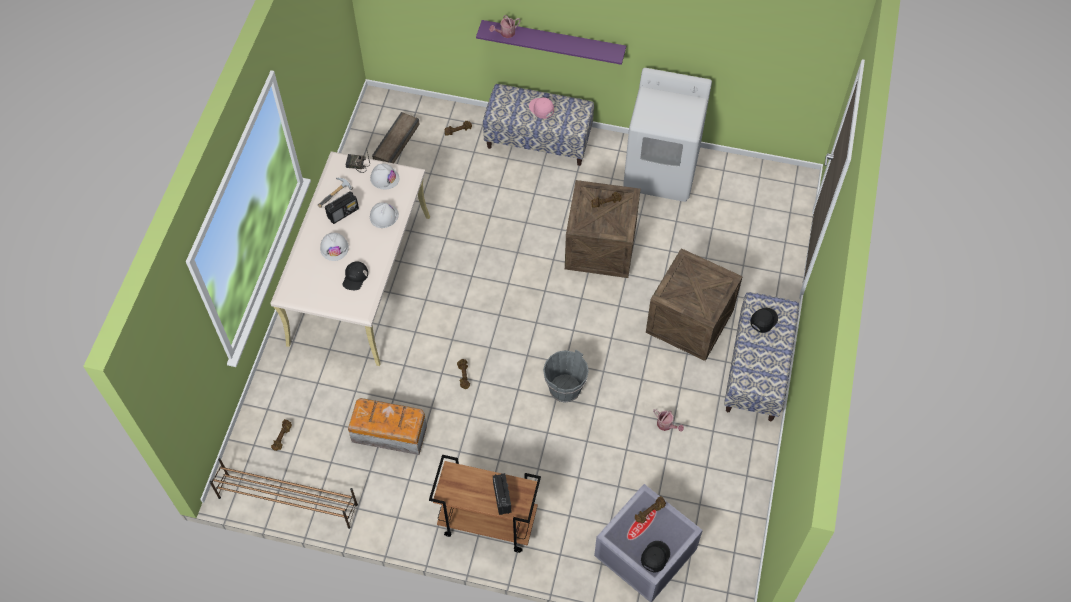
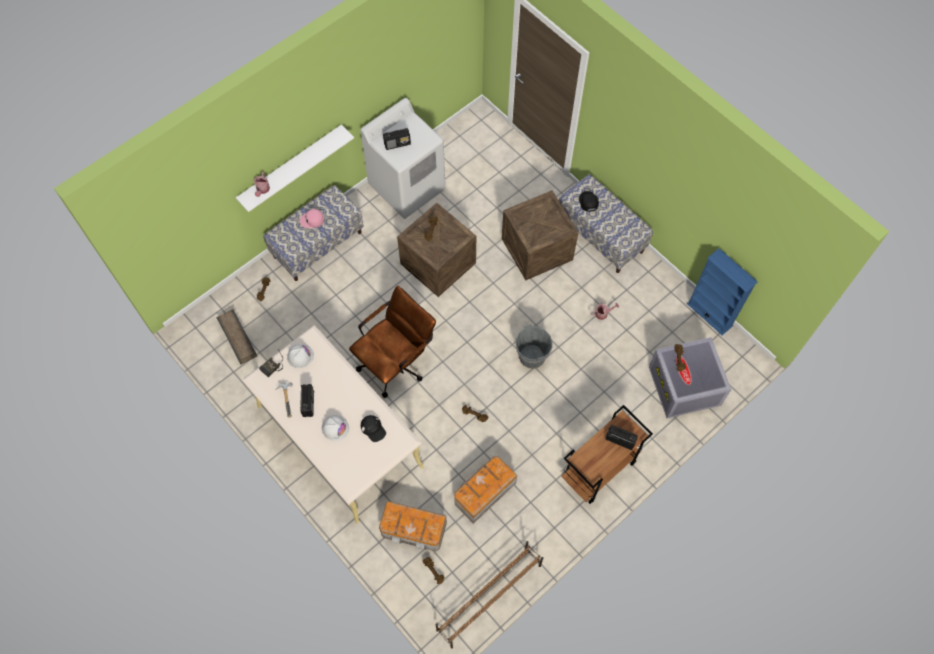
camera: 55 degrees left, 5 degrees up
white hard hat [370,202,399,228] -> none
purple shelf [476,20,626,65] -> white shelf [236,125,354,212]
black cap [641,541,670,573] -> none
none -> brown office chair [349,286,436,398]
none -> storage box [379,501,447,551]
none -> radio [383,128,411,150]
none -> blue bookcase [687,248,758,335]

